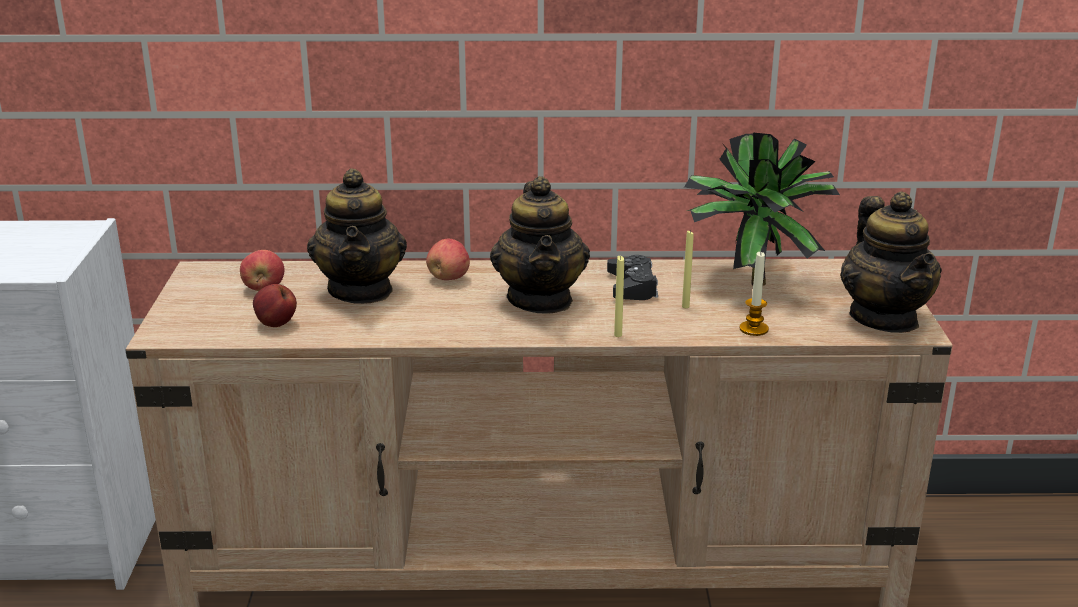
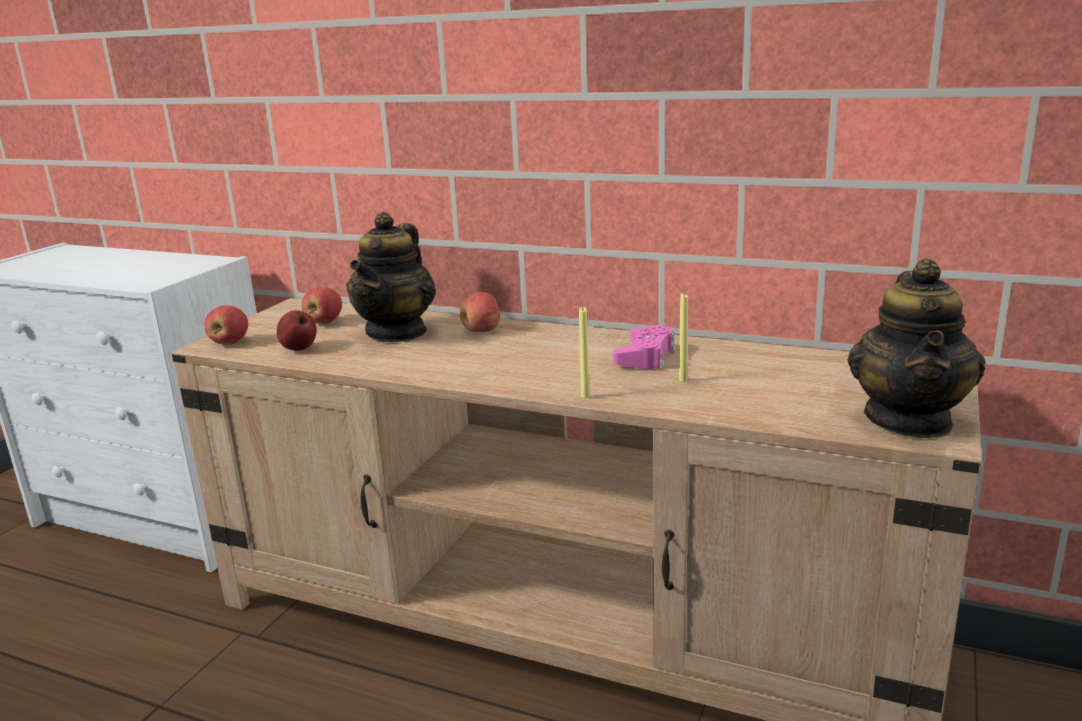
camera: 25 degrees right, 5 degrees down
teapot [490,176,590,314] -> none
black game controller [607,255,658,300] -> pink game controller [613,325,675,369]
potted plant [684,132,840,285] -> none
candle [740,252,769,336] -> none
none -> apple [205,305,248,345]

